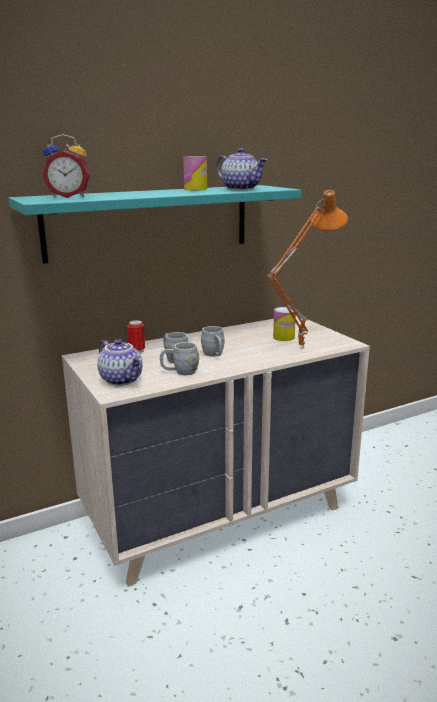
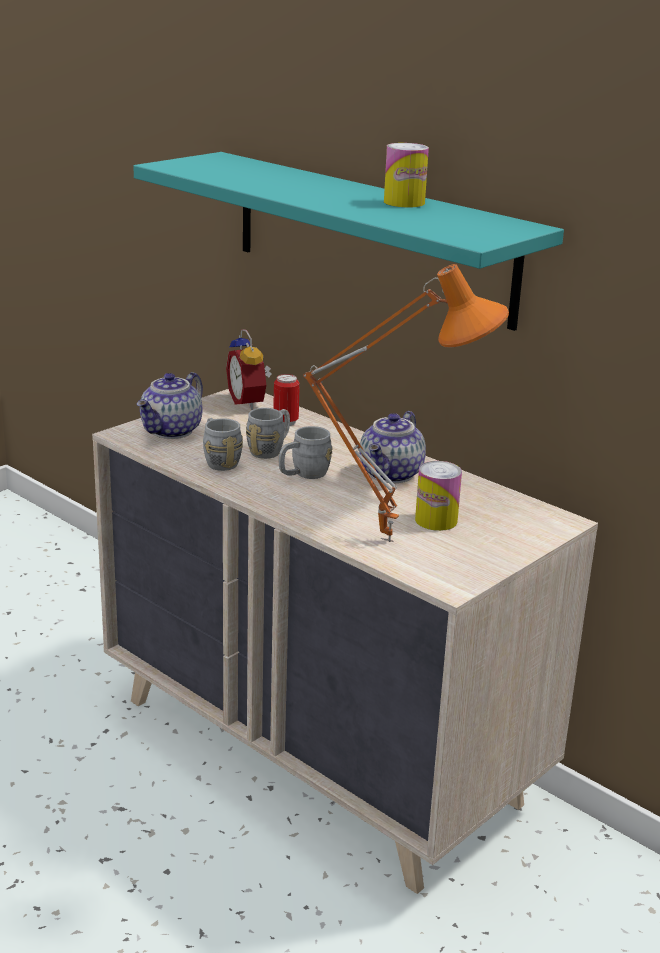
camera: 70 degrees right, 5 degrees up
alarm clock [42,134,90,198] -> alarm clock moved to [226,329,272,410]
teapot [216,148,267,190] -> teapot moved to [359,411,426,483]

